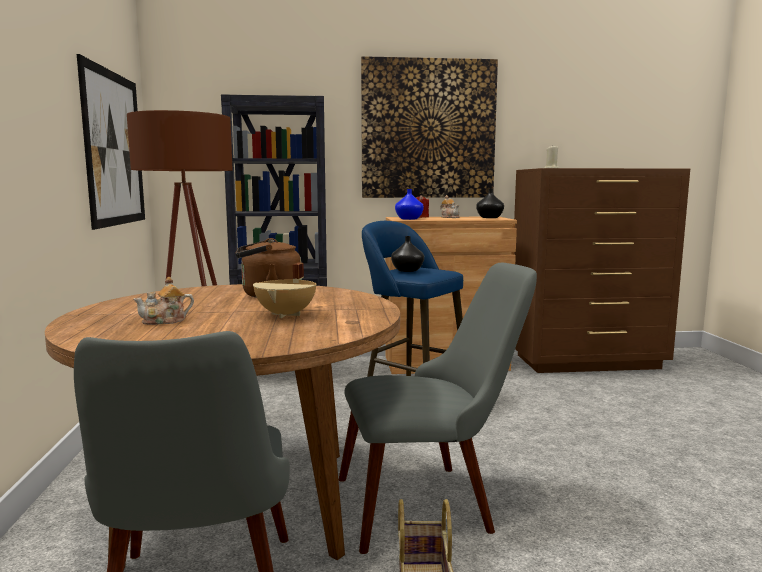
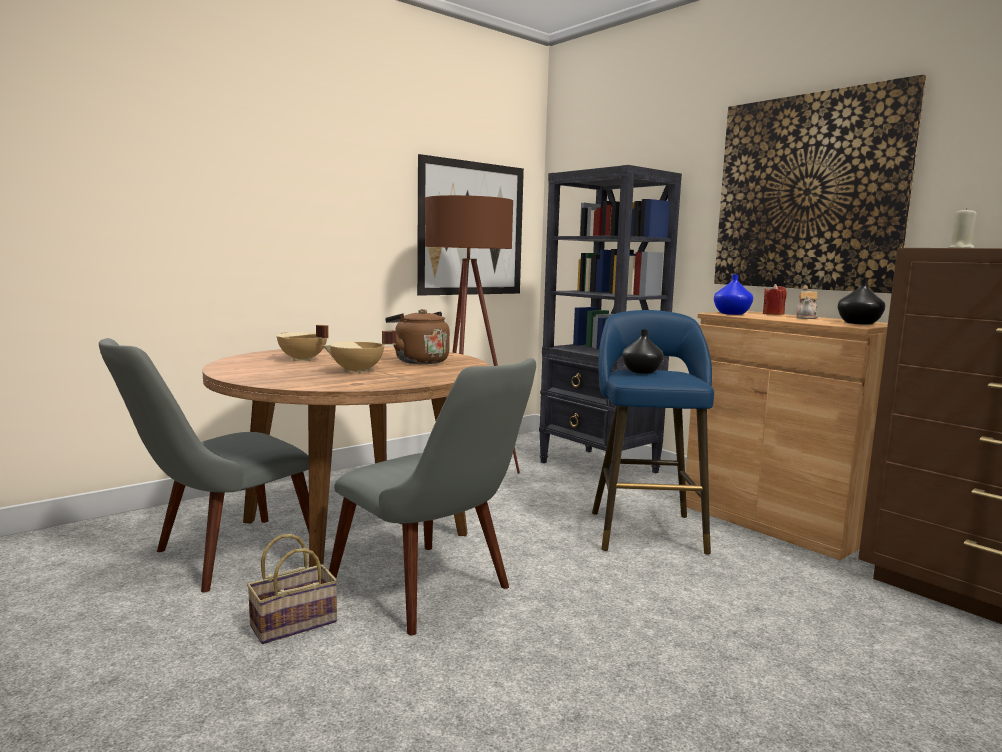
camera: 55 degrees right, 0 degrees up
teapot [133,277,194,325] -> beige cooking pot [276,325,329,361]

